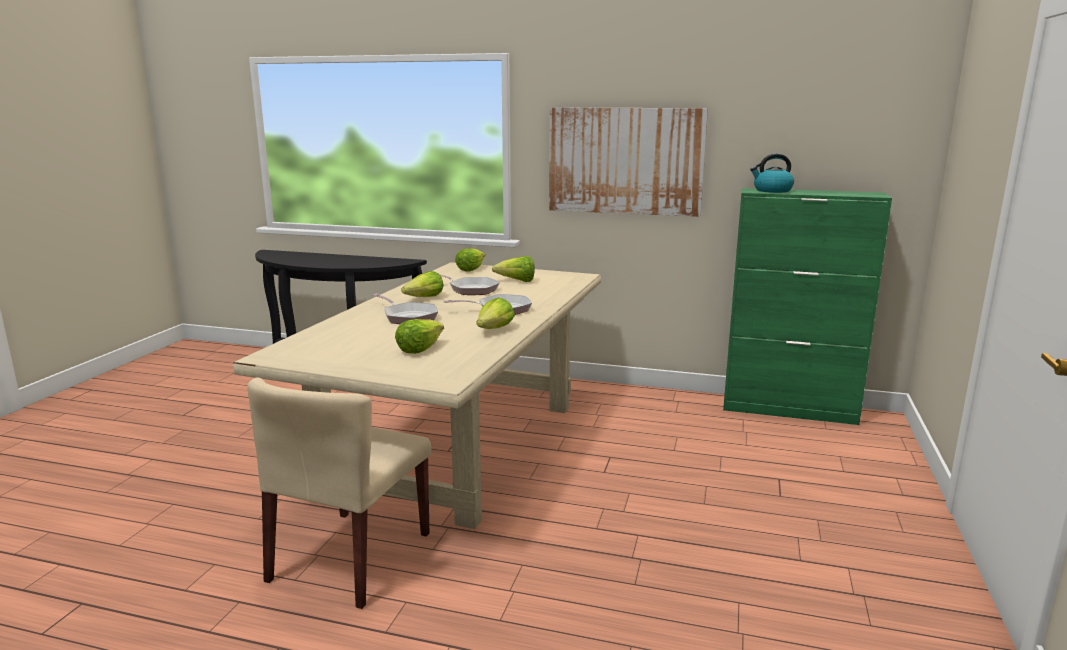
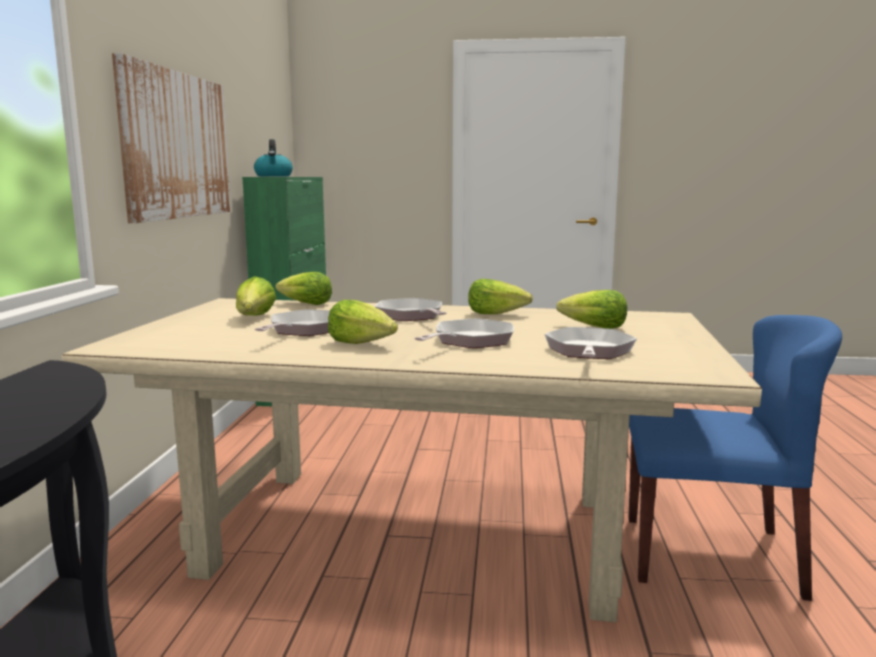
camera: 100 degrees left, 5 degrees down
beige chair [247,377,431,609] -> blue chair [628,315,842,601]
lettuce [455,248,485,272] -> lettuce moved to [276,272,332,305]
none -> frying pan [545,327,637,359]

